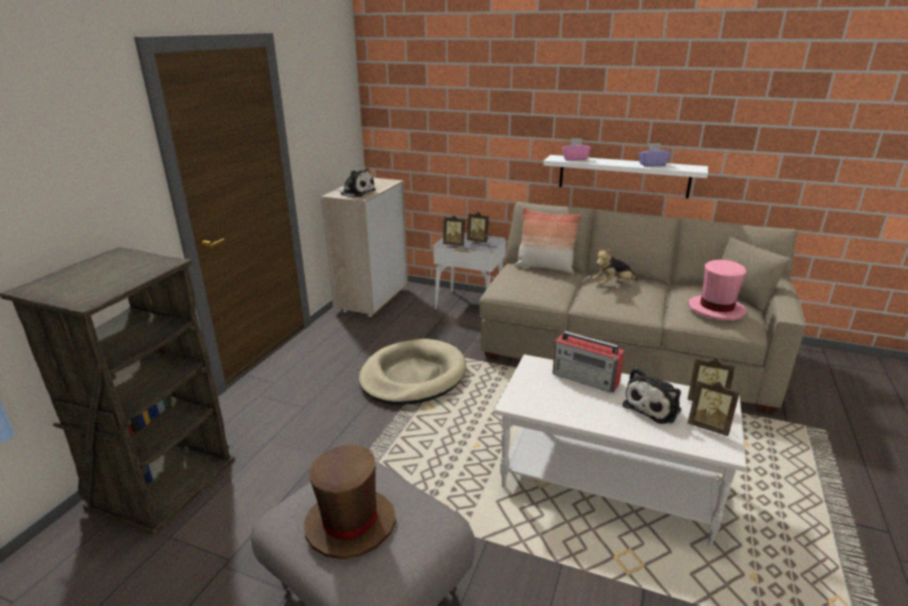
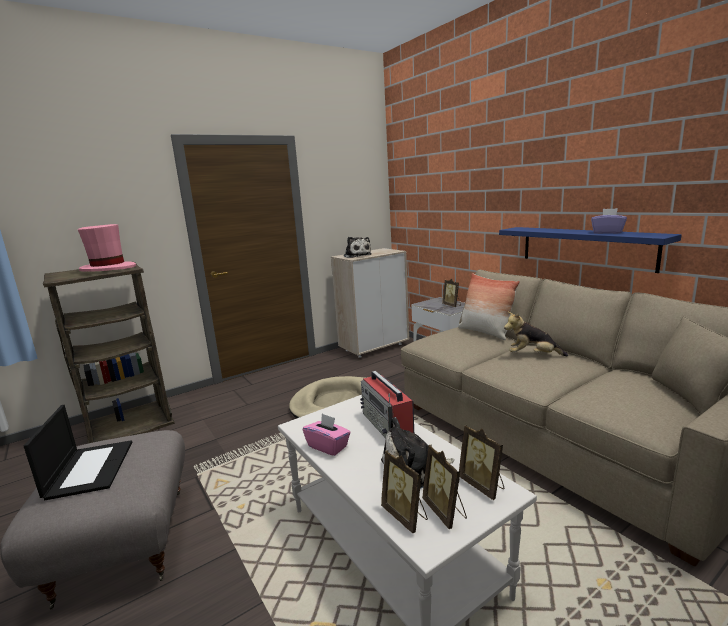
camera: 35 degrees right, 10 degrees down
brown hat [304,445,396,559] -> laptop [24,405,132,500]
picture frame [443,215,465,246] -> picture frame moved to [381,450,428,533]
white shelf [543,155,708,198] -> blue shelf [499,227,682,273]
pink tissue box [562,138,591,161] -> pink tissue box moved to [303,413,351,456]
pink hat [688,260,746,320] -> pink hat moved to [78,224,136,272]

